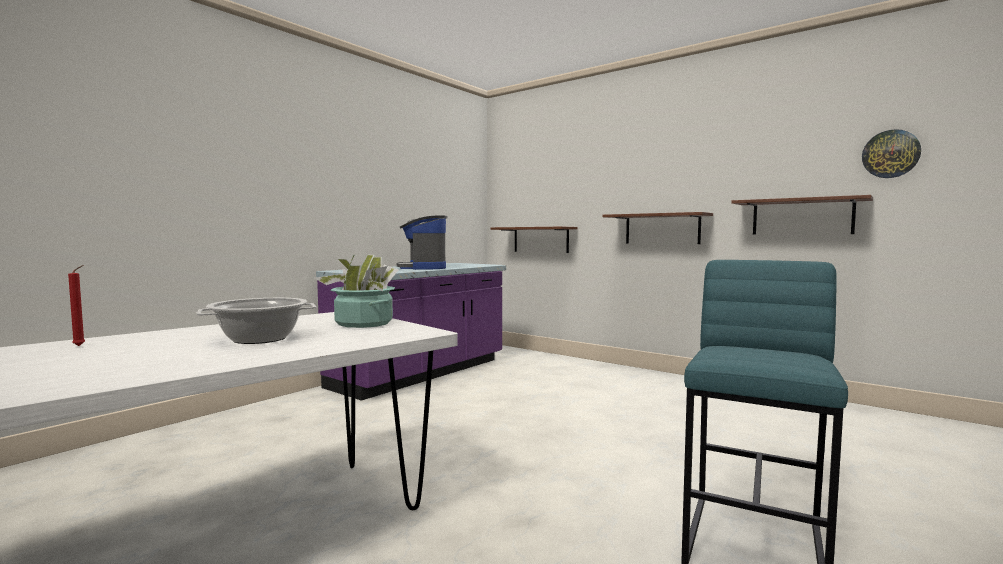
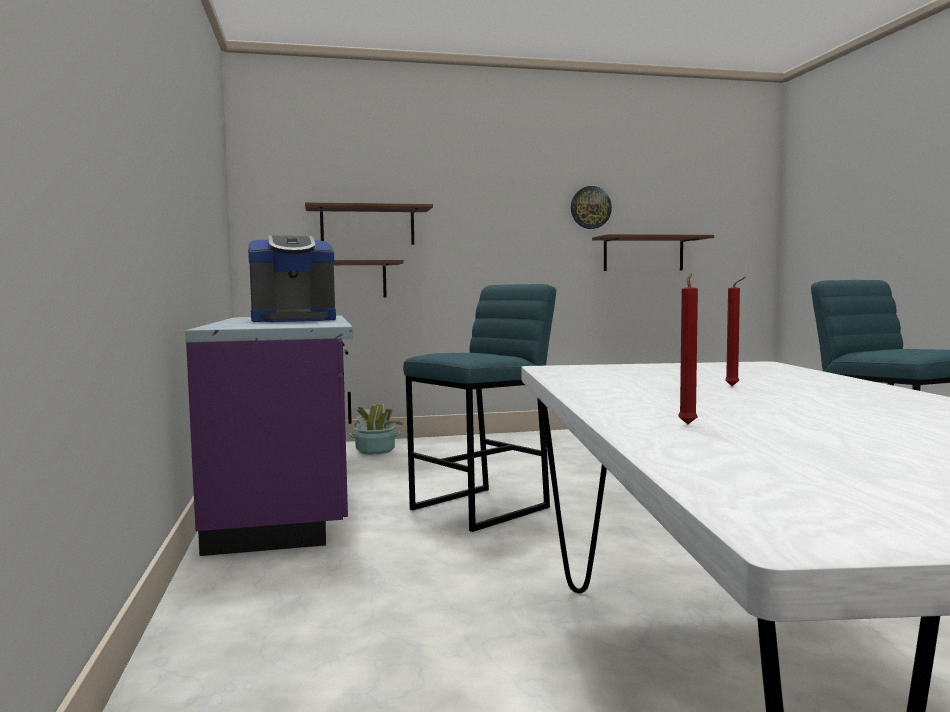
camera: 50 degrees left, 0 degrees up
cooking pot [196,298,316,344] -> red candle [725,277,746,386]
potted plant [315,255,399,328] -> potted plant moved to [349,404,405,455]
coffee machine [397,215,448,270] -> coffee machine turned 45 degrees counterclockwise [248,235,336,322]
brown shelf [603,212,713,244] -> brown shelf moved to [305,202,433,245]
wall clock [862,129,921,178] -> wall clock moved to [571,186,612,229]
none -> turquoise stool [403,284,556,532]

